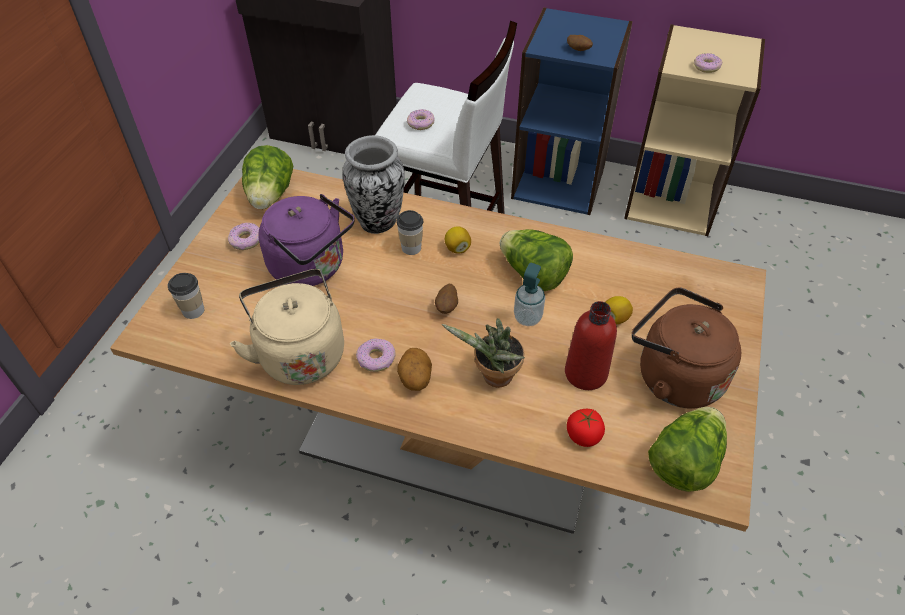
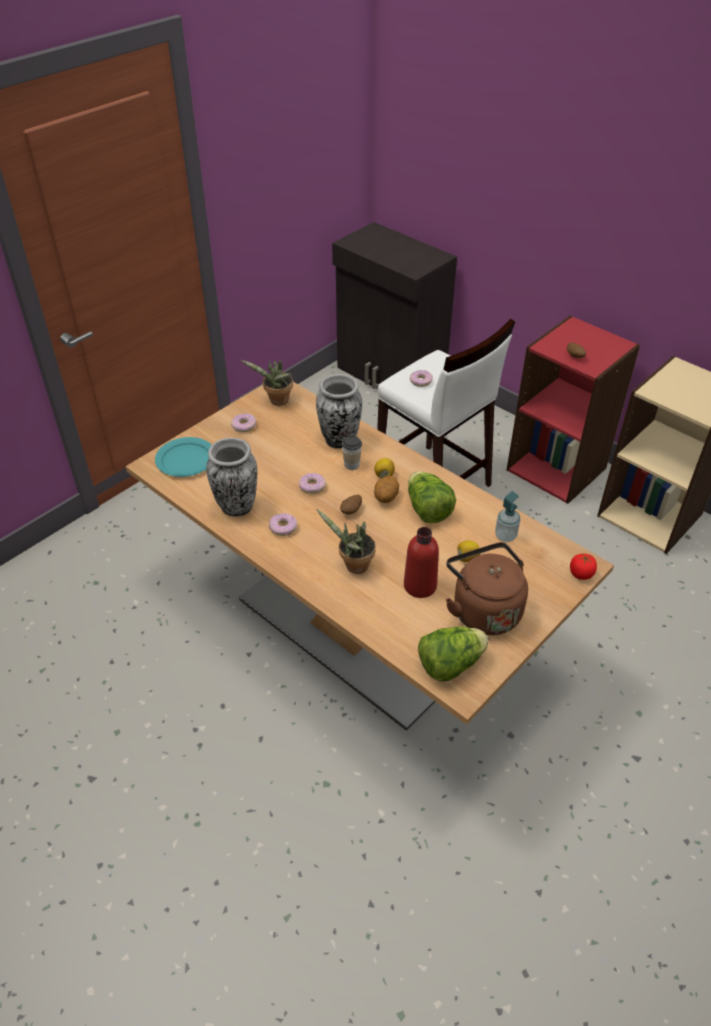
camera: 25 degrees right, 5 degrees down
cup [168,273,204,319] -> turquoise plate [155,437,212,477]
beige kettle [230,269,344,385] -> vase [206,438,257,517]
lettuce [242,145,293,209] -> potted plant [241,360,293,406]
purple kettle [258,194,355,286] -> none
potato [397,348,432,391] -> potato moved to [374,476,399,503]
blue bookcase [511,8,633,215] -> red bookcase [507,315,640,504]
soap dispenser [514,263,545,326] -> soap dispenser moved to [495,491,520,542]
tomato [567,409,605,447] -> tomato moved to [570,554,597,580]
donut [694,53,722,73] -> donut moved to [299,473,326,494]

